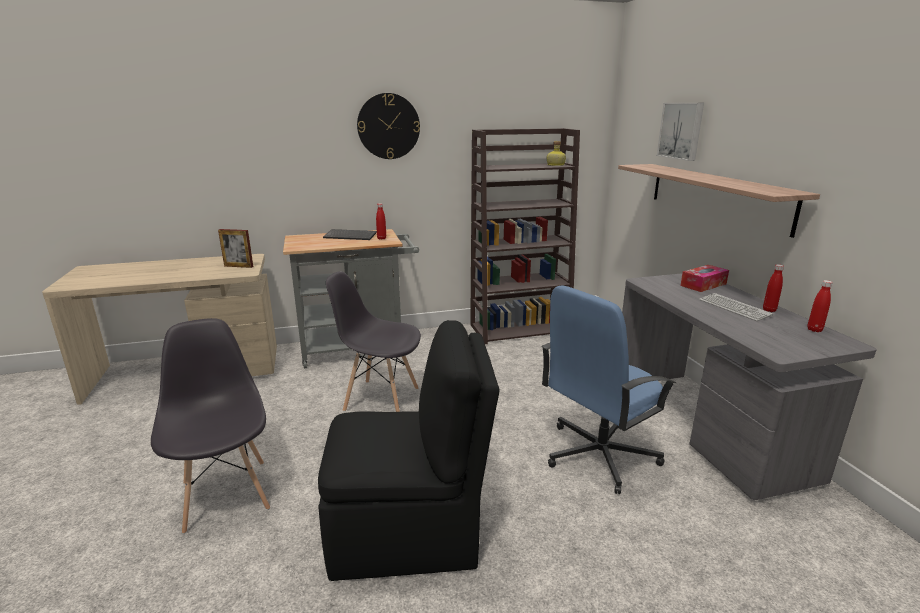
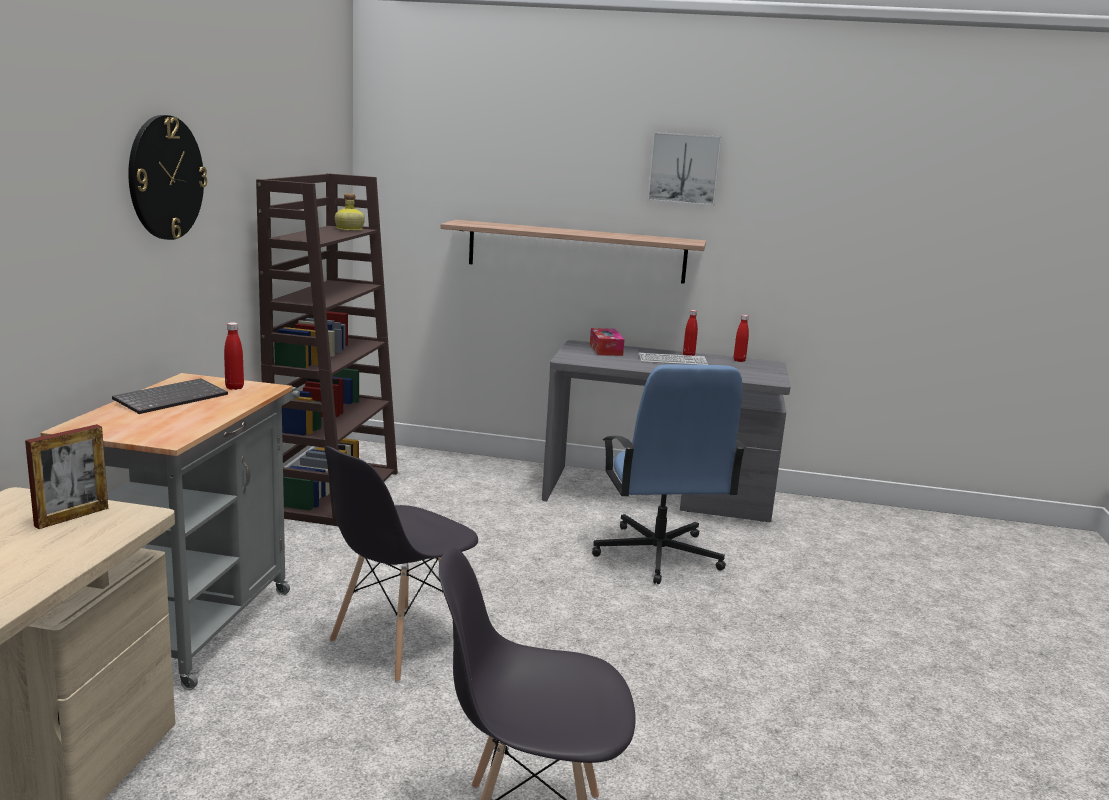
camera: 65 degrees left, 5 degrees down
black chair [318,320,500,581] -> none
picture [657,103,704,161] -> picture moved to [647,132,722,206]

